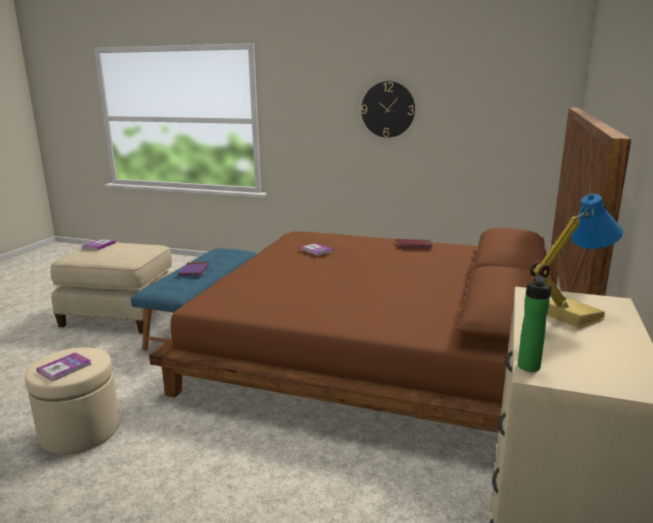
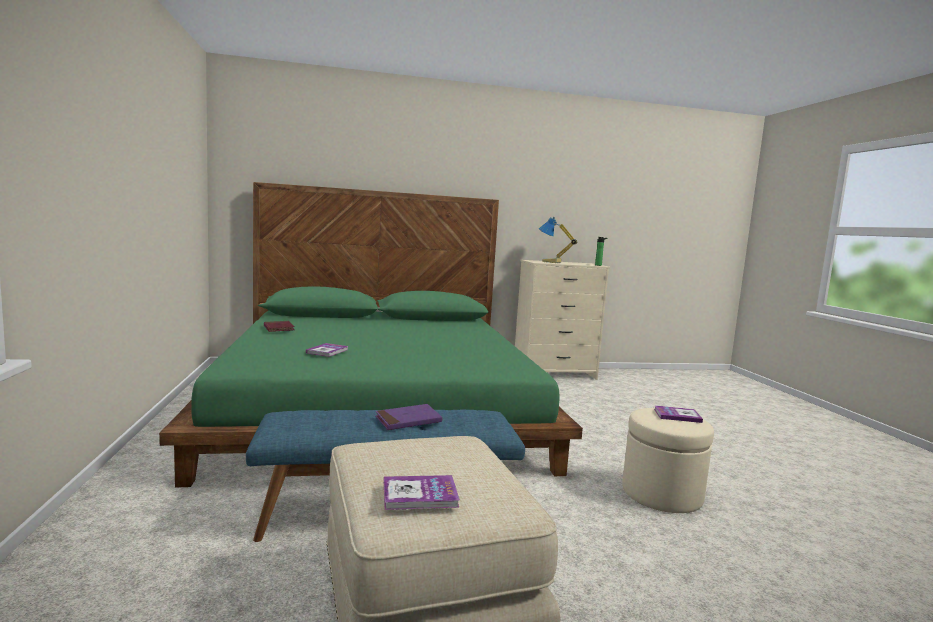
camera: 120 degrees left, 10 degrees down
brown bed [149,108,631,433] -> green bed [159,182,583,487]
wall clock [361,81,415,138] -> none

